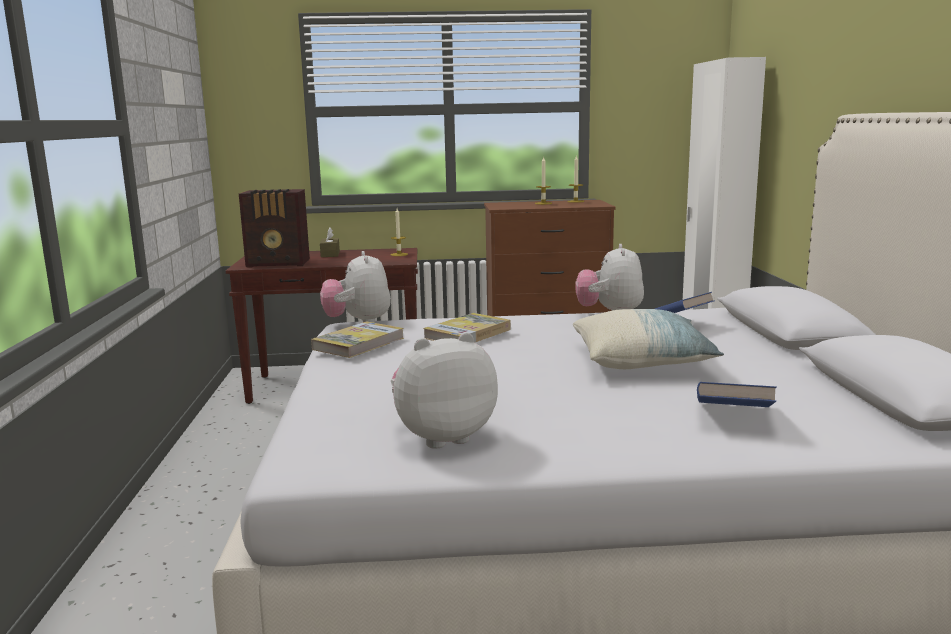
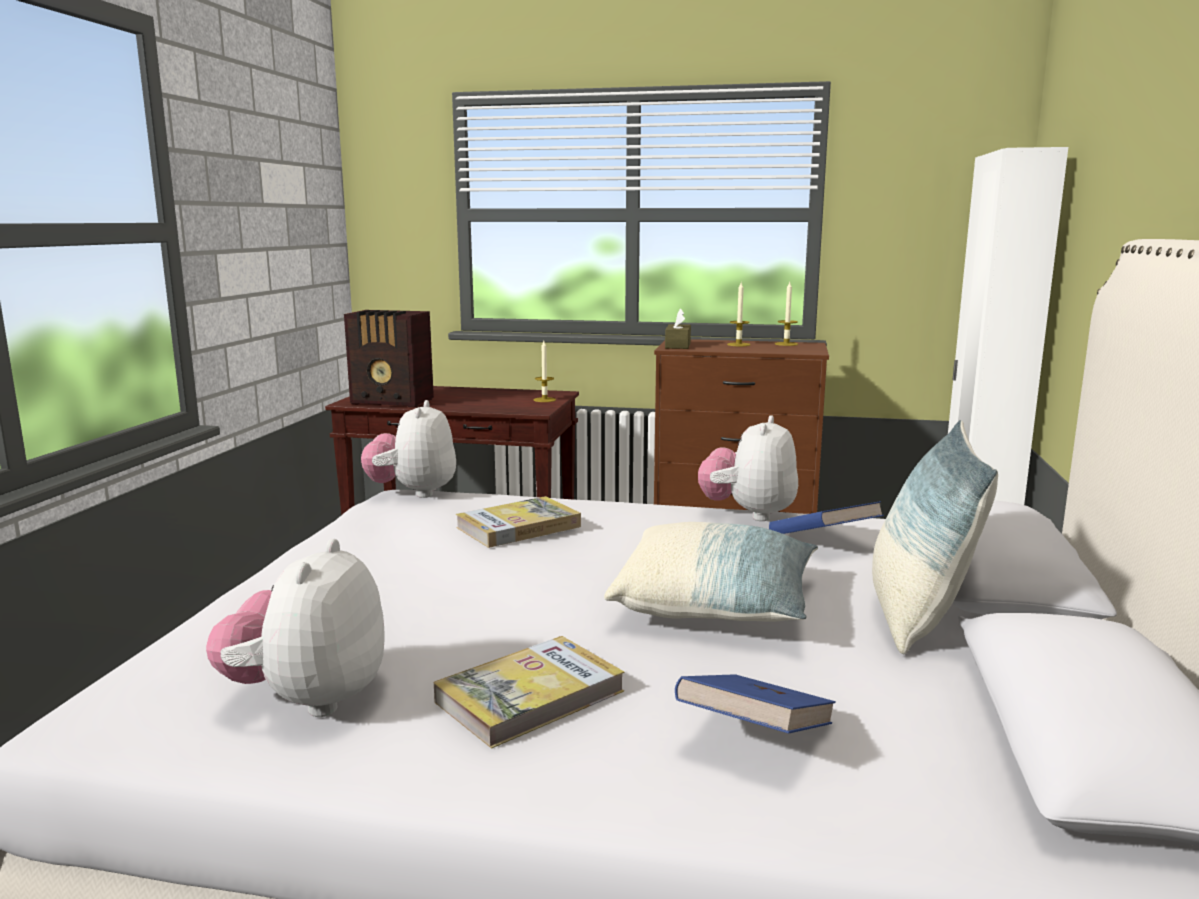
camera: 15 degrees right, 0 degrees up
book [311,321,404,358] -> book moved to [434,636,625,749]
brown tissue box [320,228,340,257] -> brown tissue box moved to [665,308,691,349]
plush toy [390,332,498,449] -> plush toy turned 75 degrees counterclockwise [206,539,384,717]
none -> pillow [872,420,998,654]

